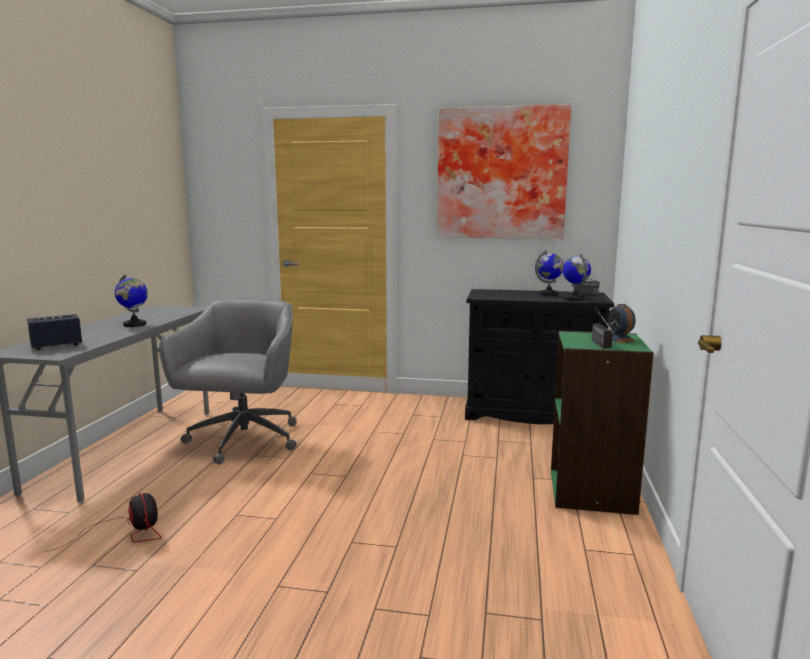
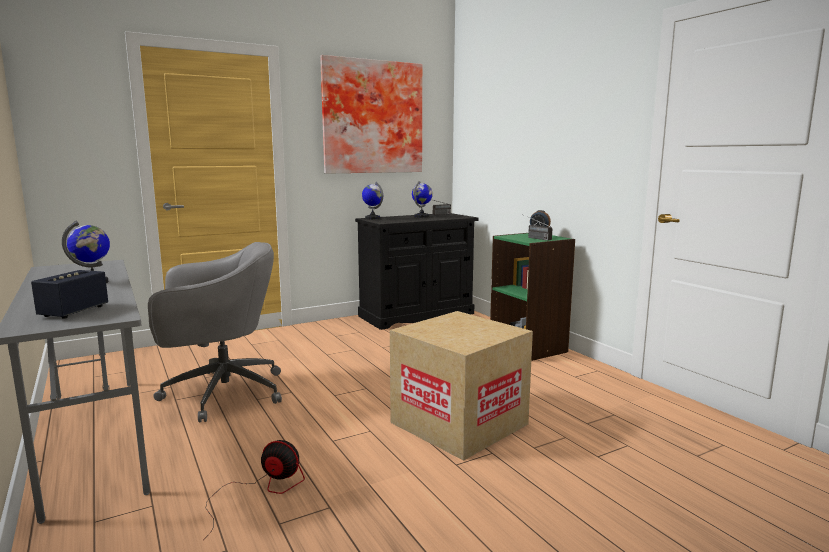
camera: 40 degrees left, 0 degrees up
grey office chair [159,298,297,465] -> grey office chair turned 105 degrees clockwise [148,242,282,422]
globe [563,254,591,301] -> globe moved to [362,182,383,219]
none -> cardboard box [390,311,533,461]

